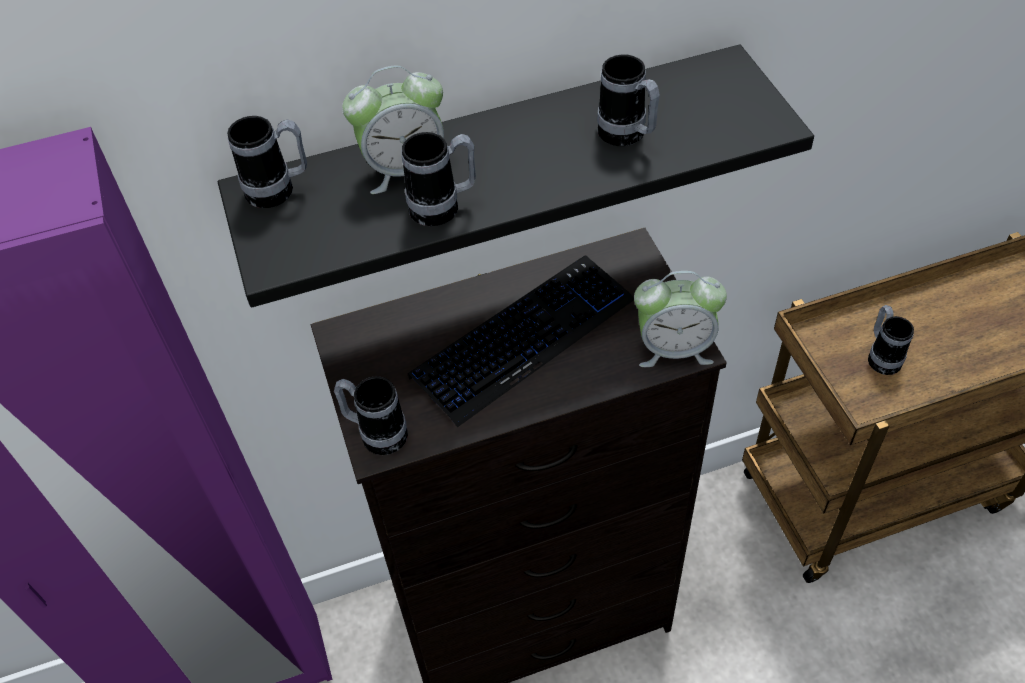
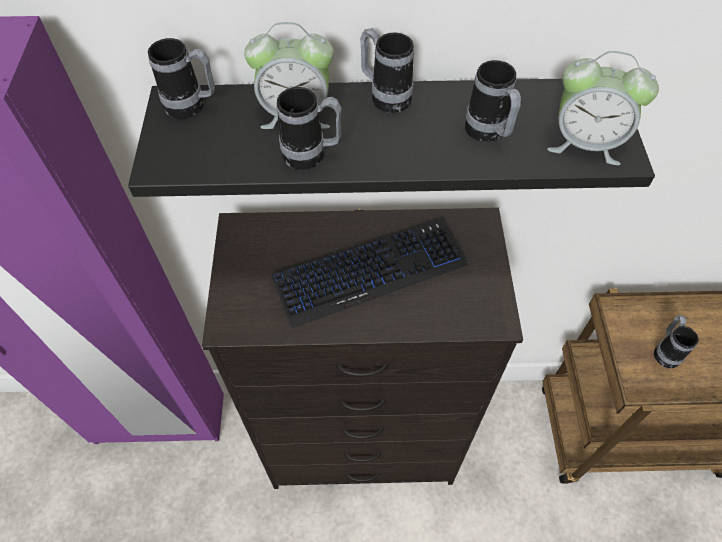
camera: 15 degrees right, 5 degrees up
mug [334,376,408,455] -> mug moved to [360,28,414,113]
alarm clock [634,271,727,367] -> alarm clock moved to [547,51,659,165]

